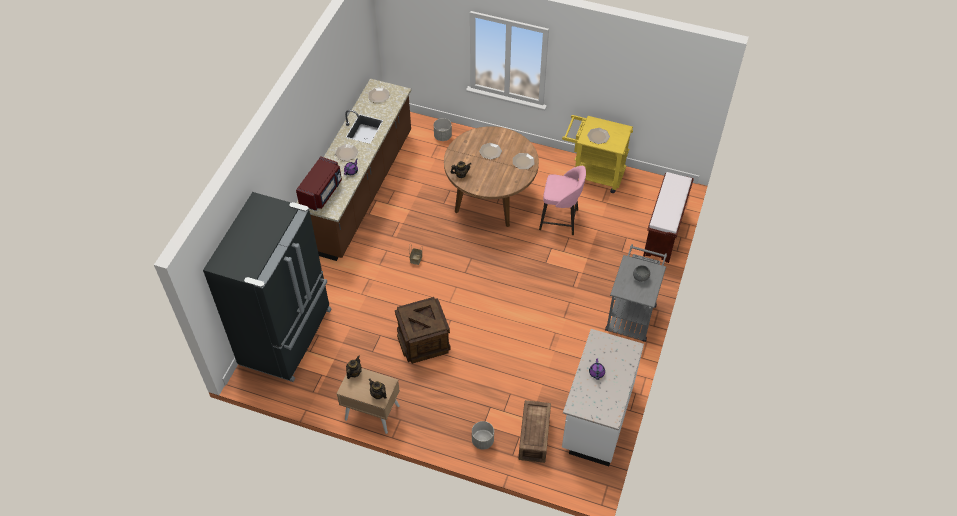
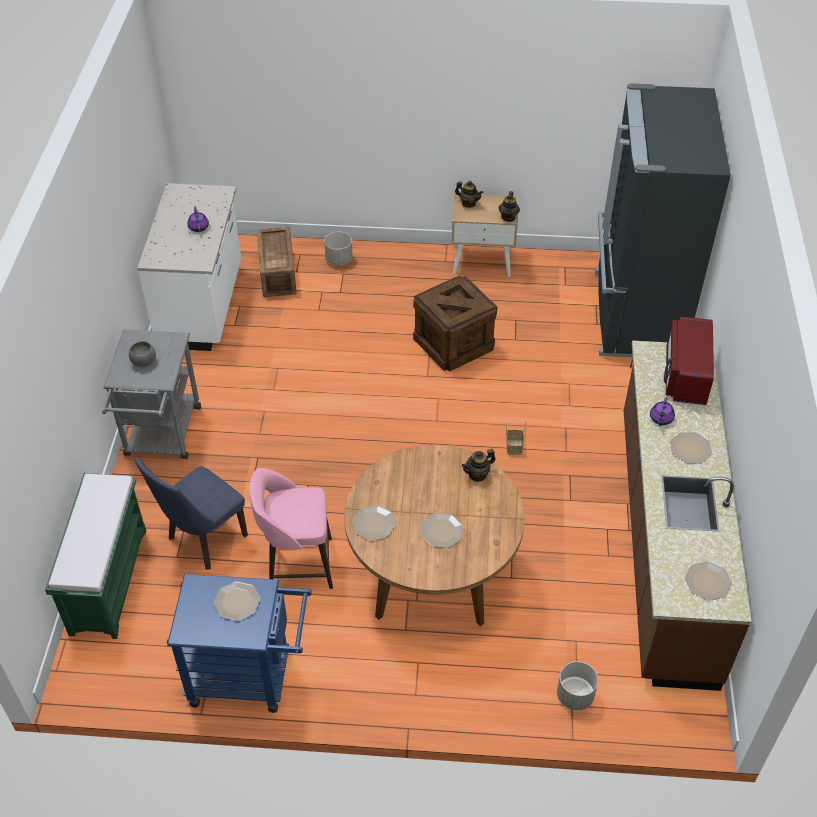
camera: 165 degrees right, 5 degrees down
yellow cart [562,115,633,193] -> blue cart [167,574,312,713]
brown bench [643,172,694,263] -> green bench [45,473,146,639]
none -> blue chair [135,457,248,569]

